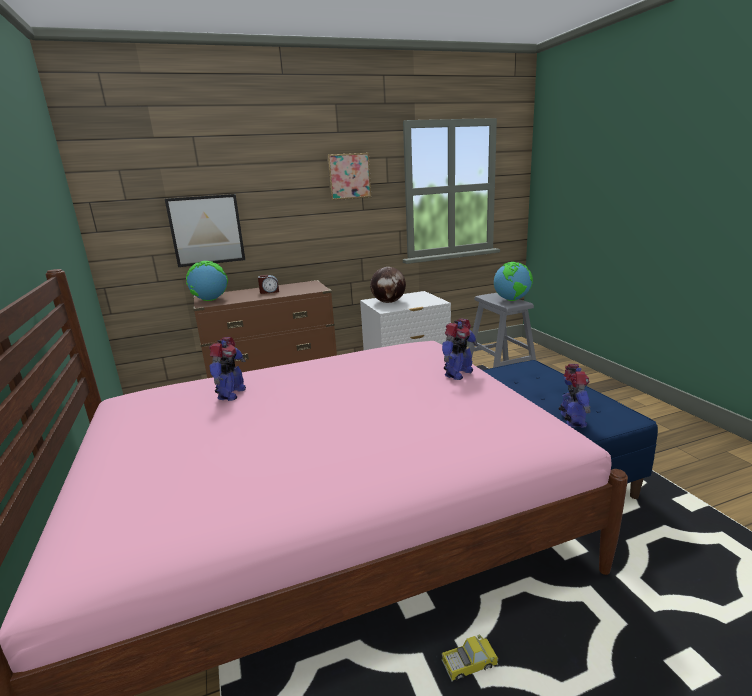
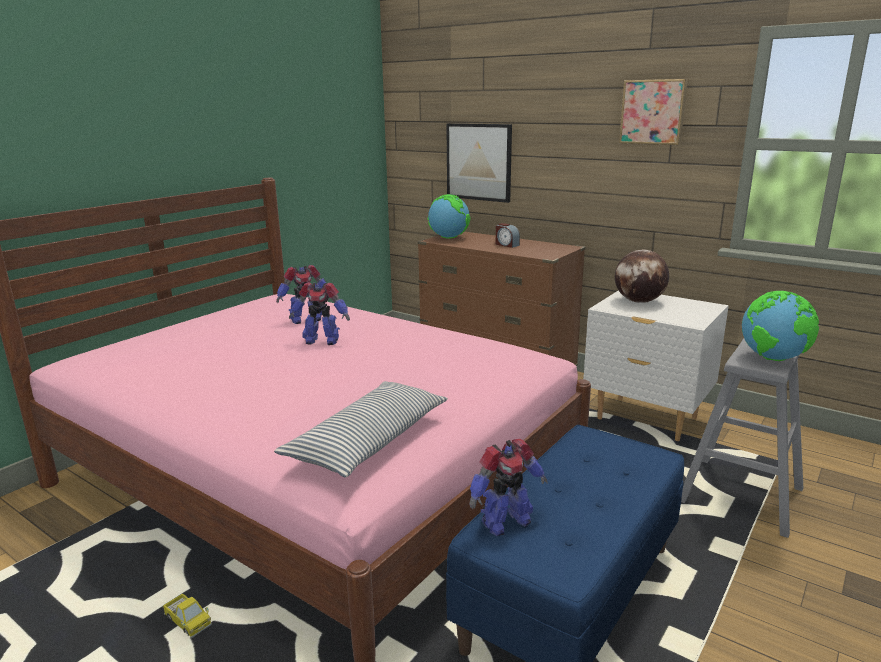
camera: 55 degrees right, 0 degrees up
toy robot [442,319,478,380] -> toy robot moved to [289,282,350,345]
none -> pillow [274,381,448,477]

